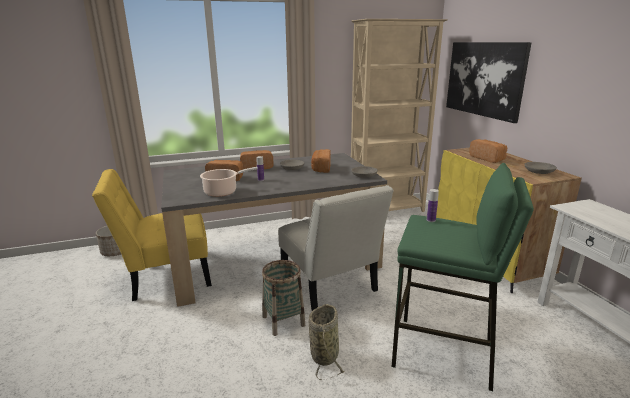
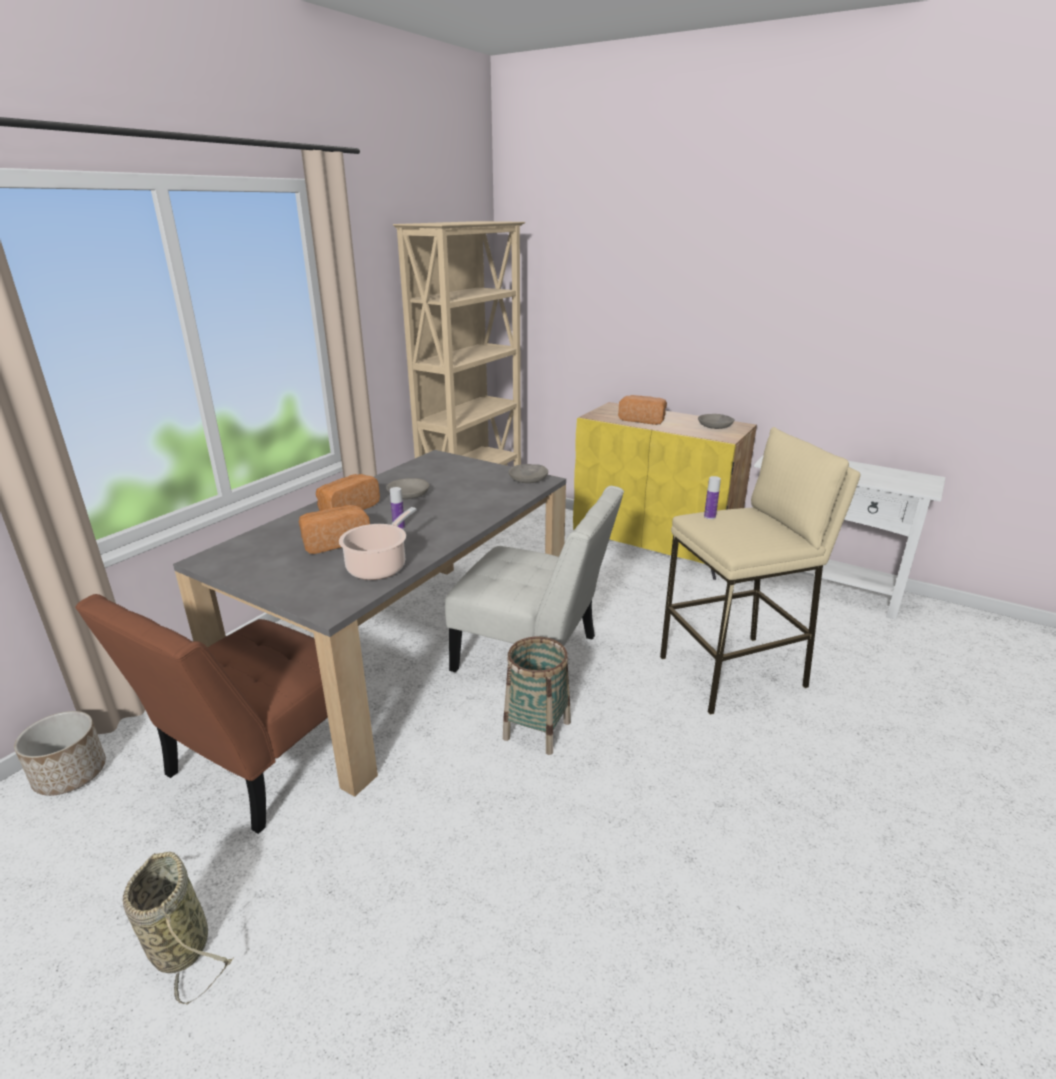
camera: 40 degrees left, 5 degrees up
yellow chair [92,169,212,301] -> brown chair [75,594,328,834]
basket [308,304,345,380] -> basket moved to [122,852,233,1005]
bread [311,149,331,173] -> none
green stool [392,163,534,391] -> beige stool [660,427,861,715]
picture [446,42,531,123] -> none

